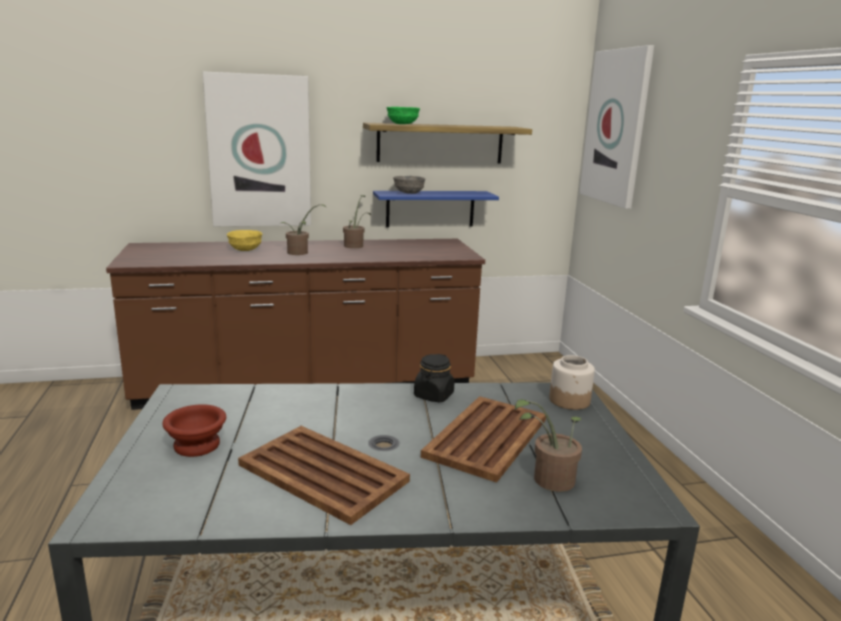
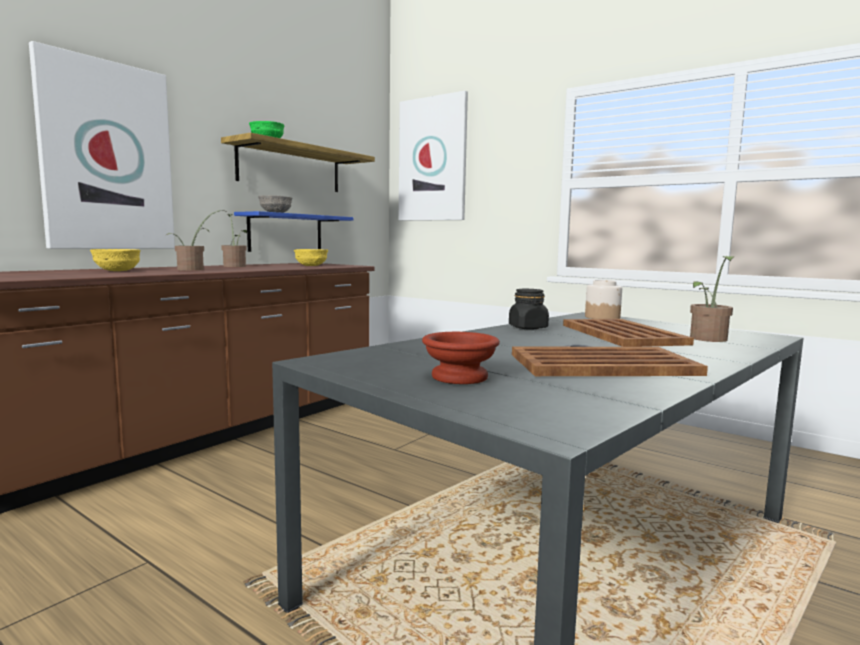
camera: 40 degrees left, 10 degrees down
none -> yellow bowl [294,249,328,266]

